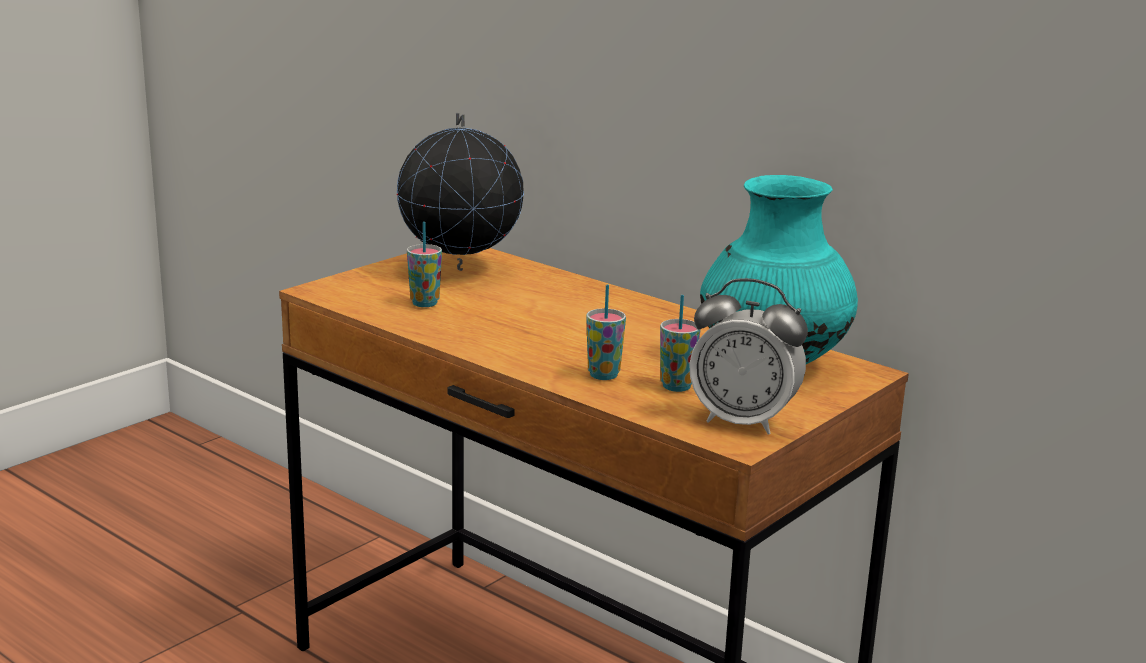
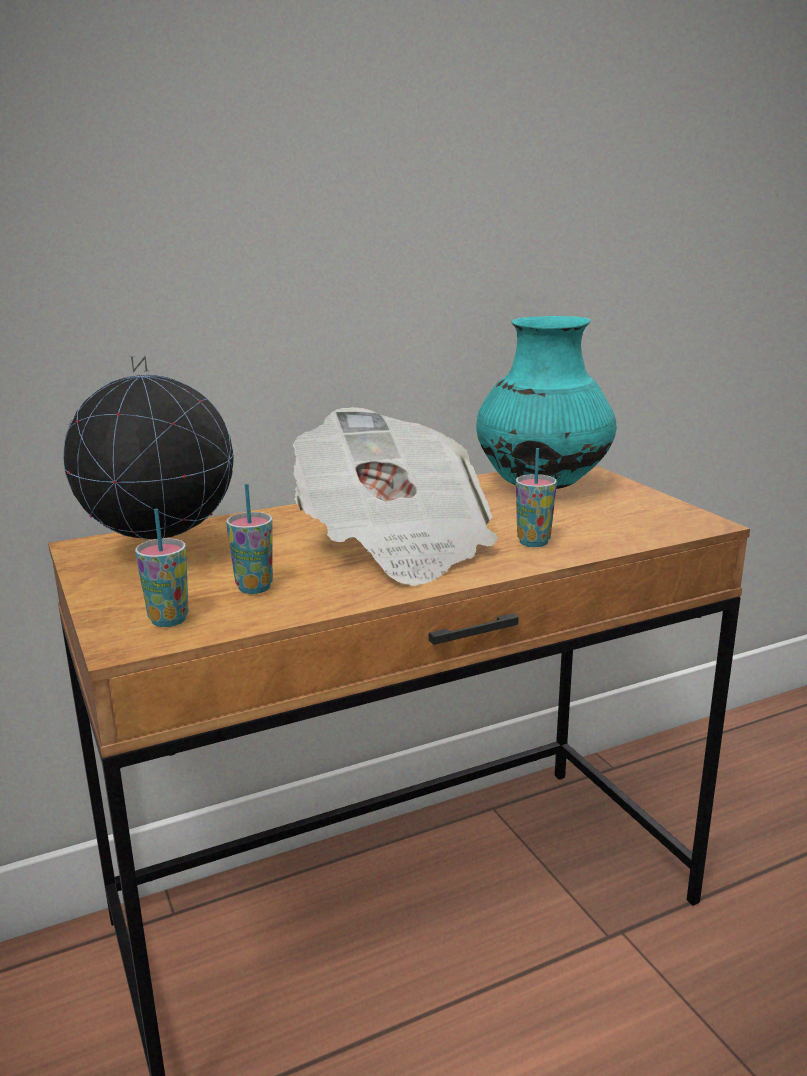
camera: 65 degrees left, 0 degrees up
cup [660,295,701,392] -> cup moved to [135,509,189,627]
alarm clock [689,278,808,435] -> none
none -> newspaper [293,407,498,586]

